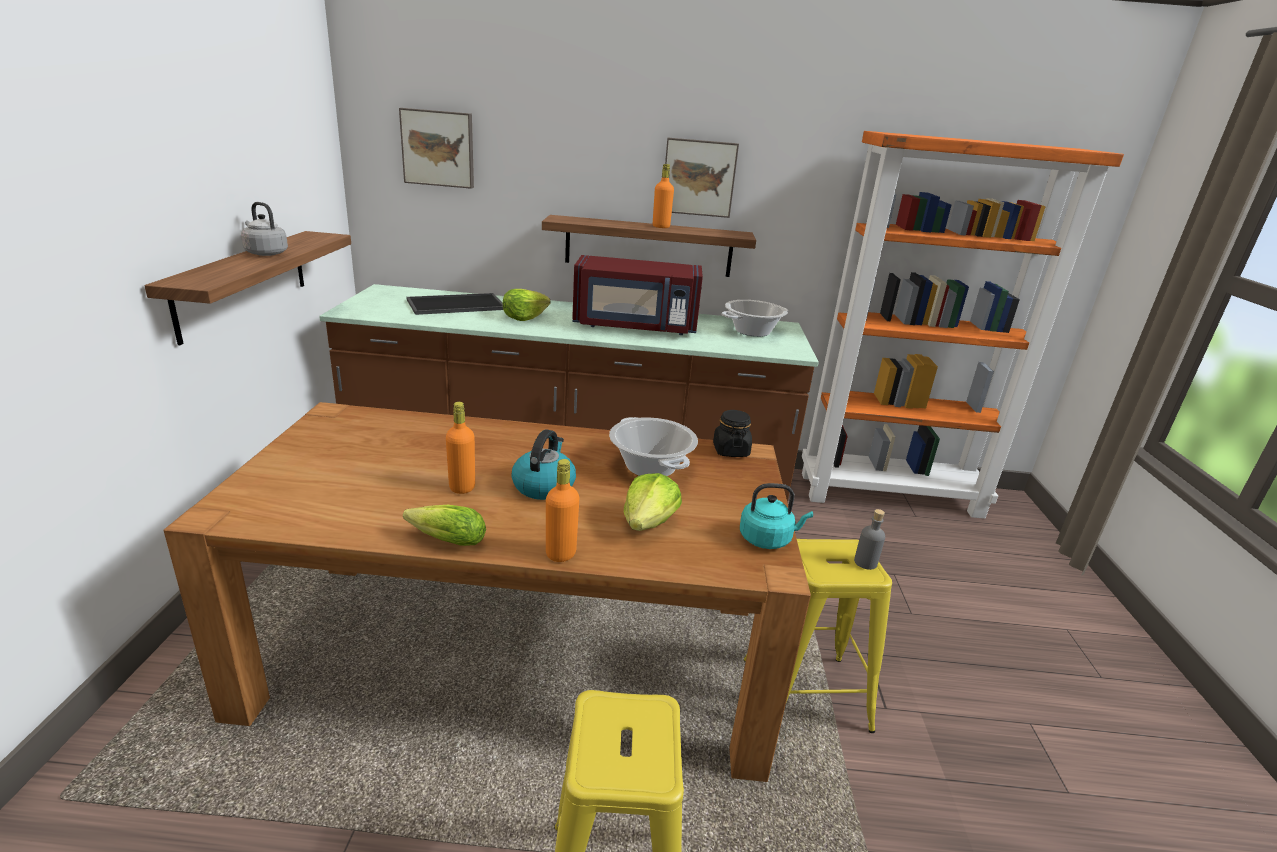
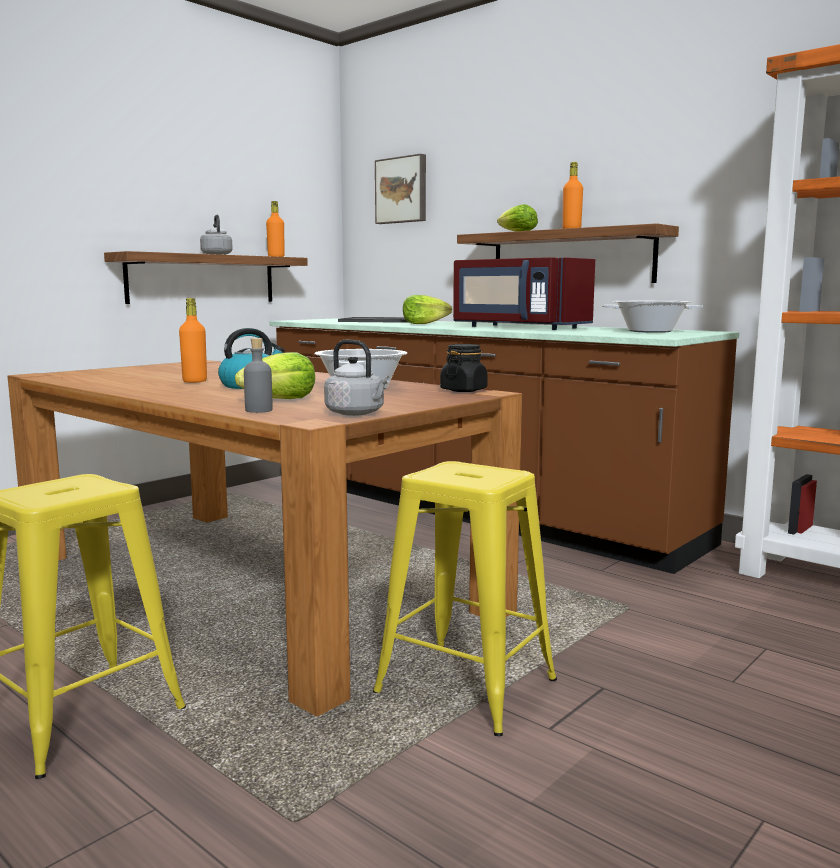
camera: 40 degrees right, 15 degrees down
lettuce [403,505,486,546] -> lettuce moved to [497,204,538,231]
orange bottle [546,459,579,562] -> orange bottle moved to [266,201,285,257]
picture [665,138,739,218] -> none
turquoise kettle [740,483,813,549] -> grey kettle [324,340,390,416]
grey bottle [854,509,885,570] -> grey bottle moved to [244,338,272,413]

